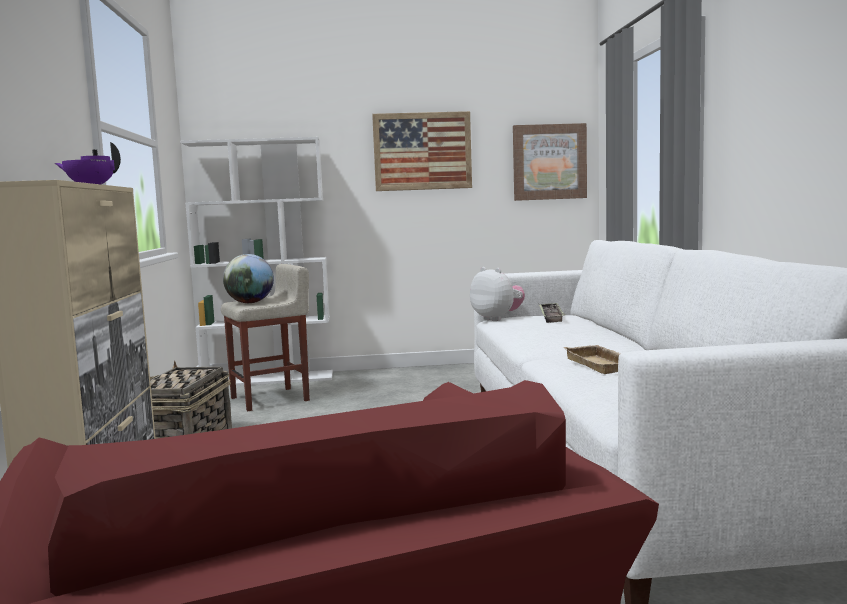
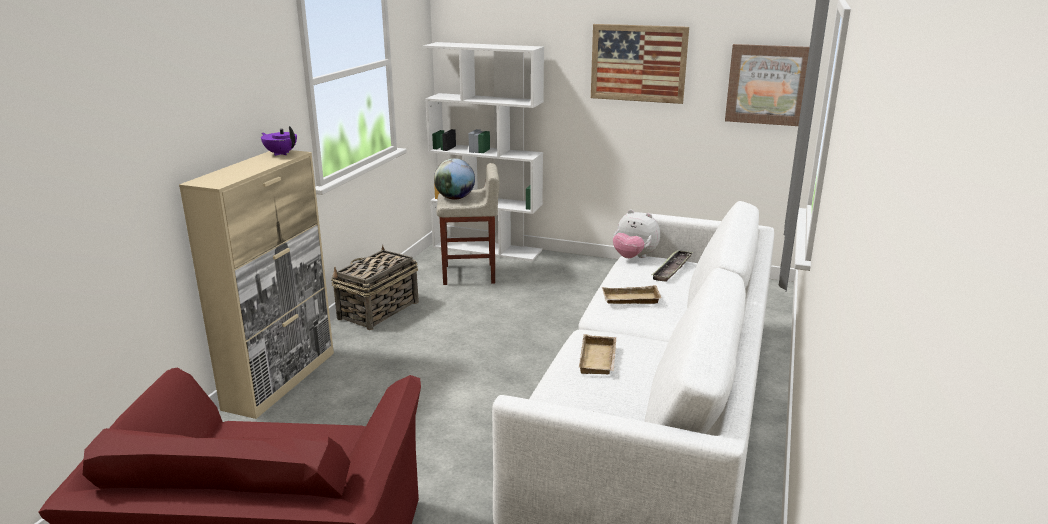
camera: 25 degrees right, 15 degrees up
plush toy [470,267,525,321] -> plush toy turned 135 degrees clockwise [613,209,660,258]
none -> beige tray [602,285,662,304]

